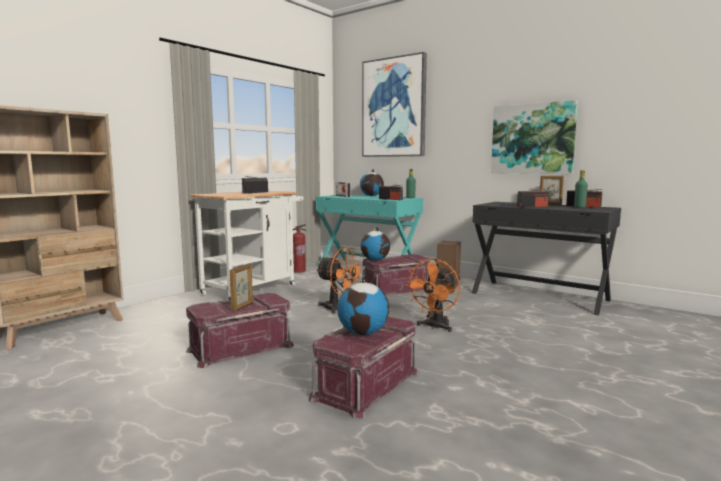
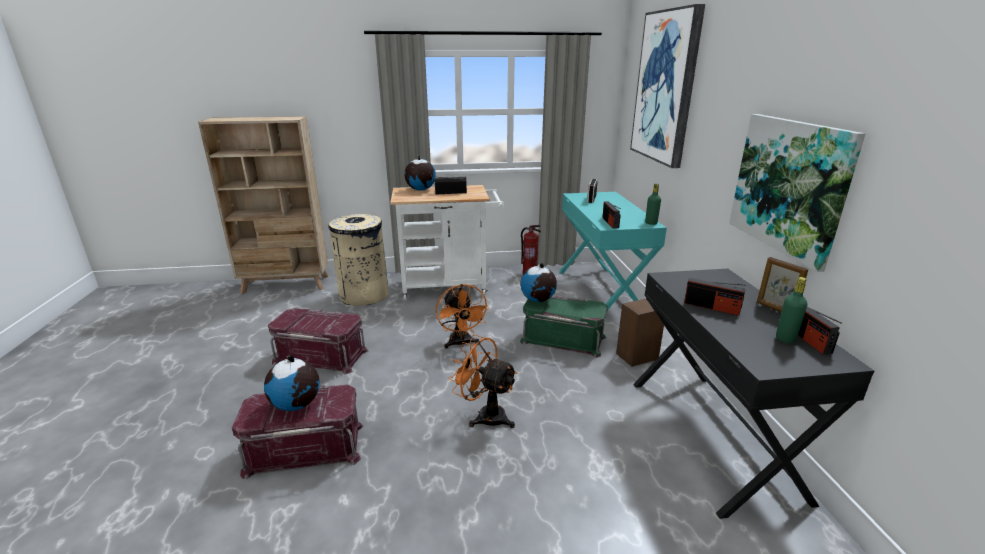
camera: 45 degrees right, 15 degrees up
picture frame [229,264,253,311] -> none
globe [360,169,384,196] -> globe moved to [404,155,436,191]
red storage box [363,254,430,296] -> green storage box [520,295,608,358]
orange fan [405,258,460,332] -> orange fan turned 45 degrees clockwise [449,334,518,428]
none -> beige trash can [328,214,389,306]

